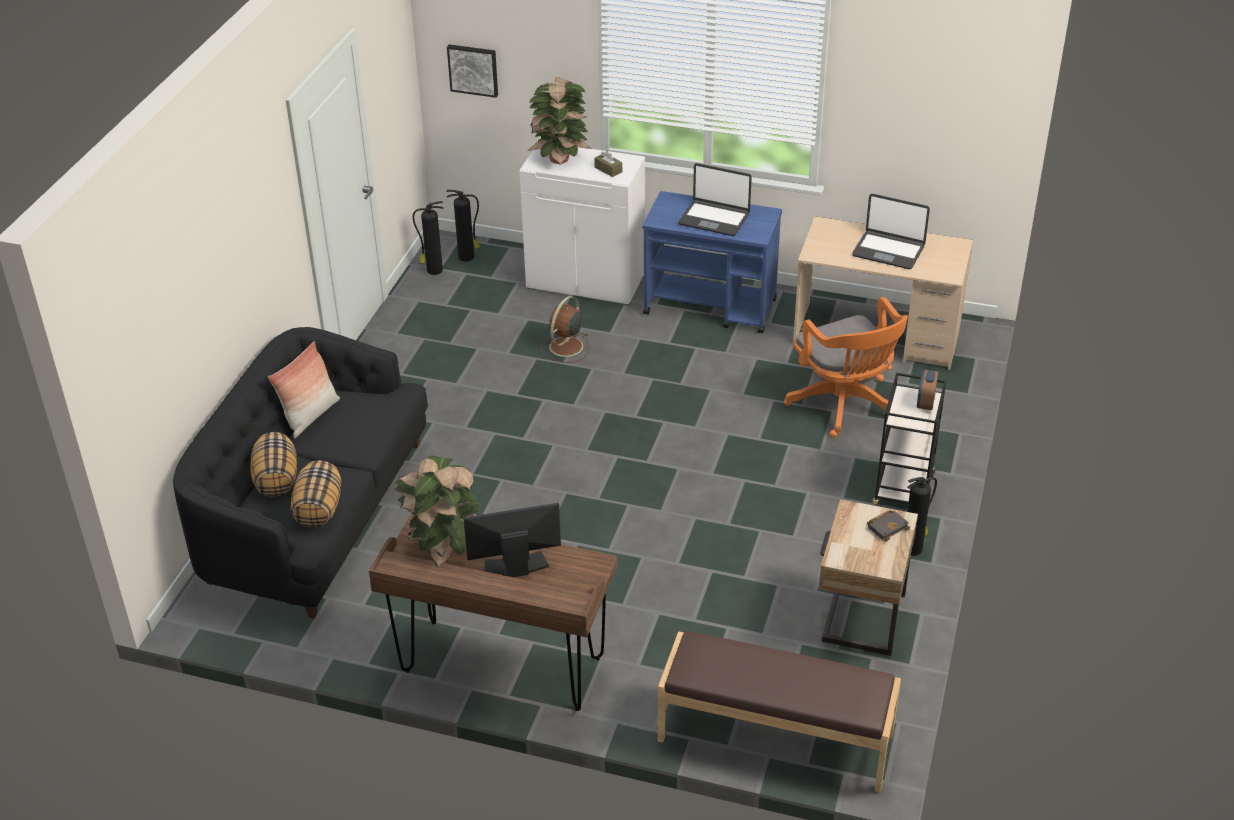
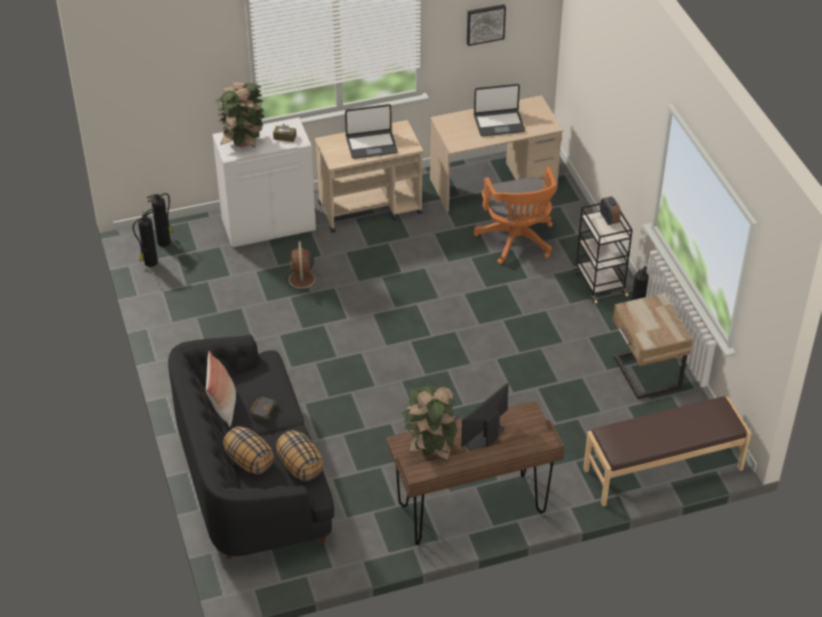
camera: 35 degrees left, 5 degrees up
picture [447,44,498,98] -> picture moved to [467,4,506,46]
blue cart [642,191,782,334] -> beige cart [315,120,423,233]
orange office chair [784,297,908,438] -> orange office chair turned 45 degrees clockwise [473,167,558,264]
black book [867,510,910,541] -> black book moved to [249,397,278,420]

